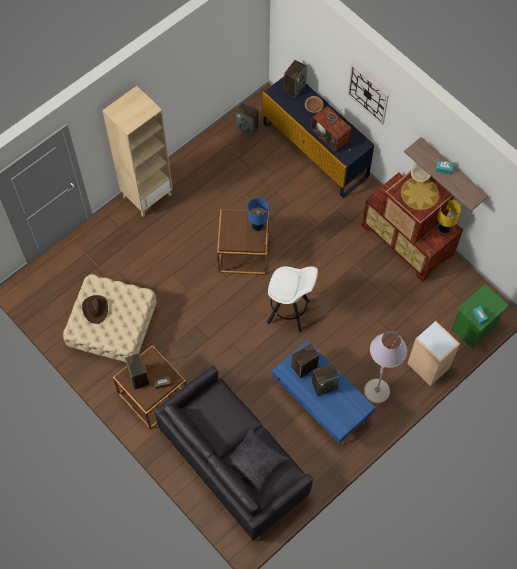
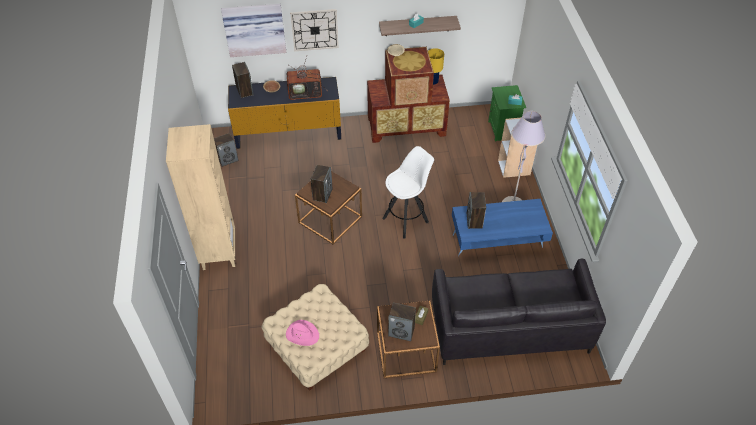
camera: 55 degrees left, 15 degrees down
brown hat [82,295,108,324] -> pink hat [286,320,319,346]
black pillow [224,428,288,493] -> none
blue table lamp [248,198,268,231] -> none
speaker [312,363,340,396] -> speaker moved to [311,165,333,203]
none -> picture [221,4,286,57]

